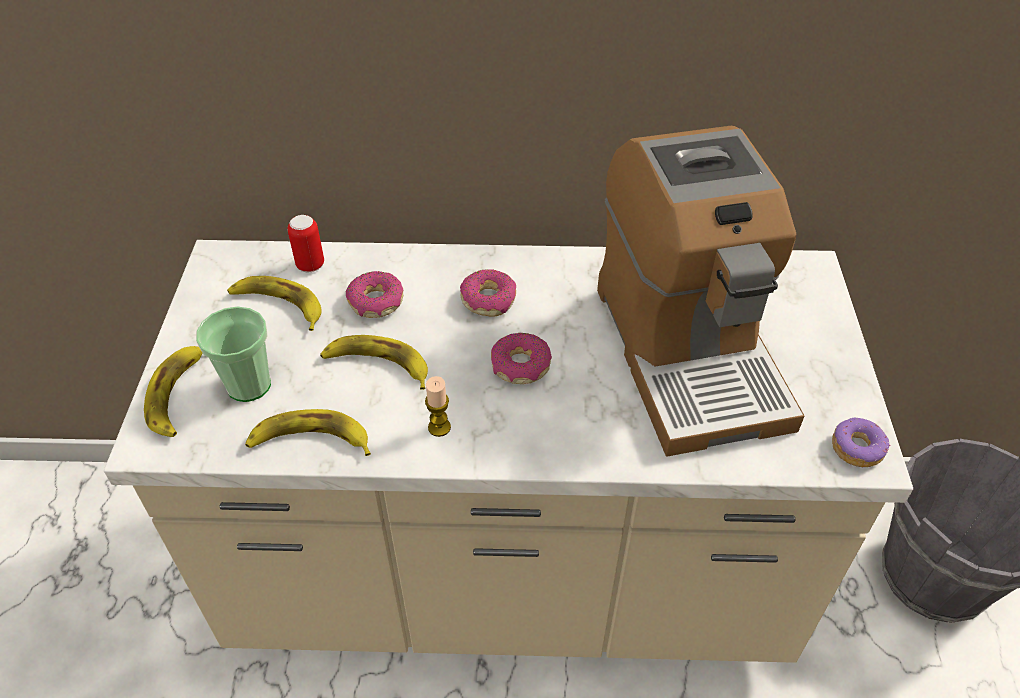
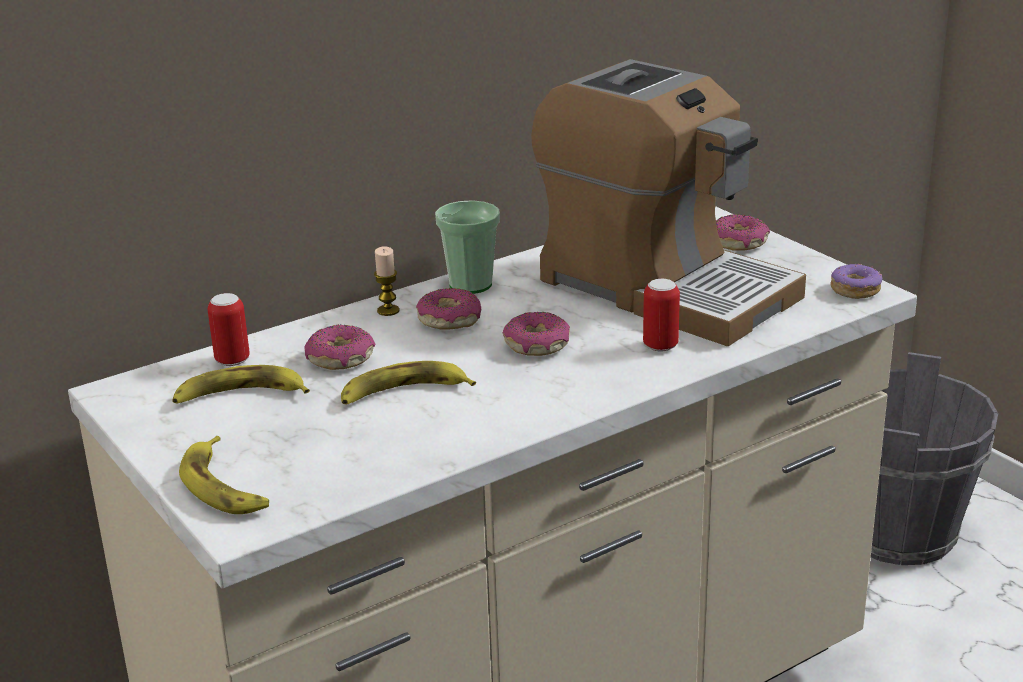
camera: 35 degrees left, 20 degrees down
cup [196,306,271,402] -> cup moved to [435,200,500,294]
banana [245,409,371,456] -> none
candle [425,376,451,437] -> candle moved to [374,246,400,316]
none -> can [643,279,680,352]
none -> donut [716,214,770,251]

